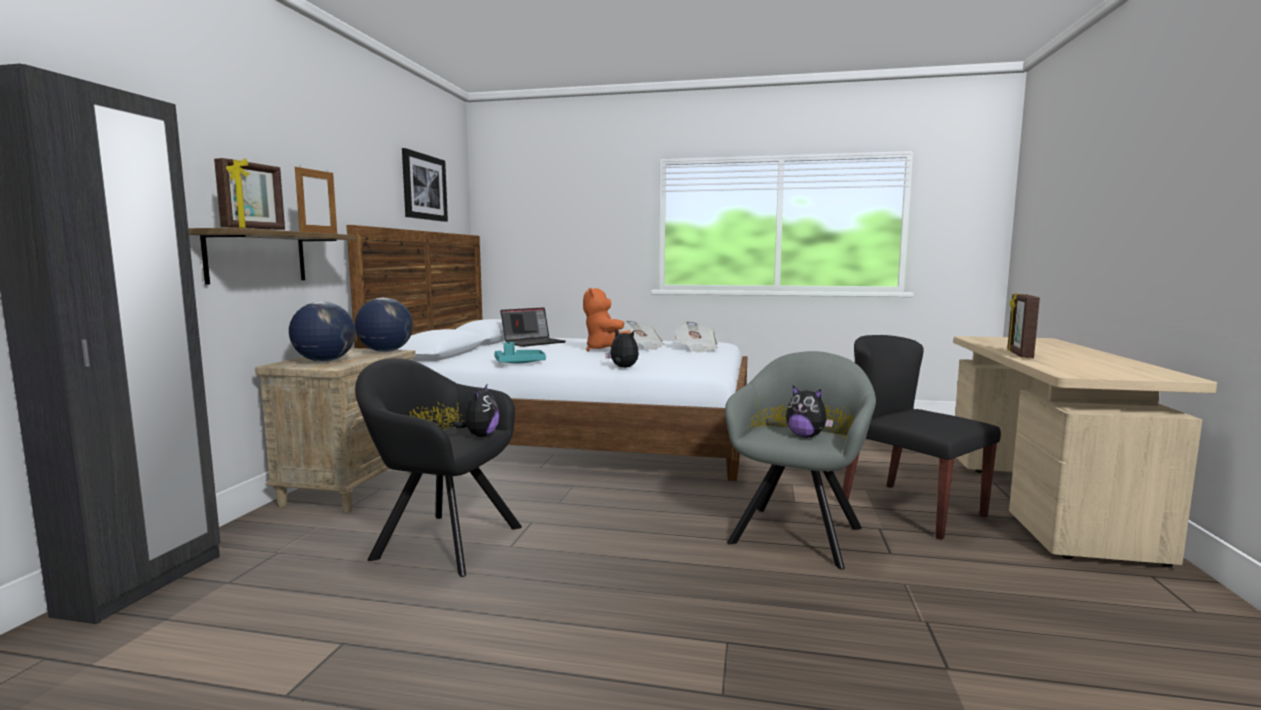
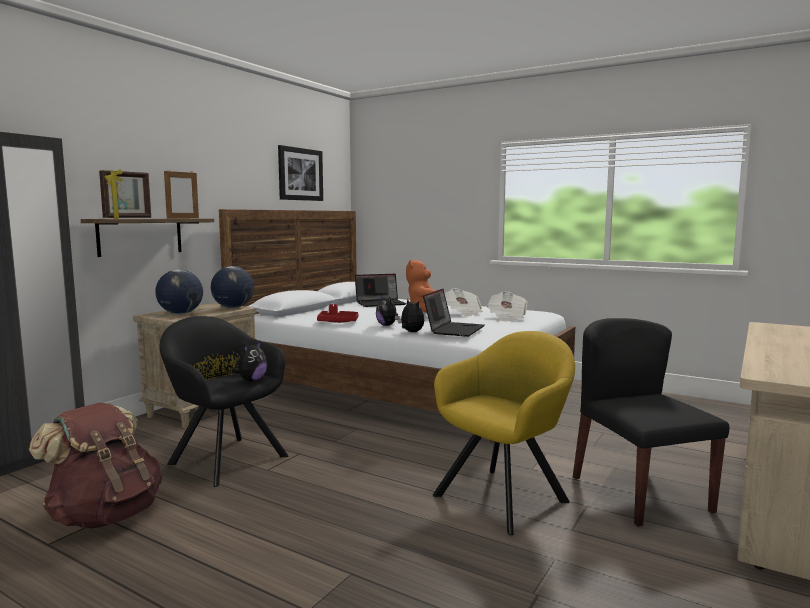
camera: 20 degrees right, 0 degrees up
turquoise tray [494,342,546,364] -> red tray [317,304,359,323]
grey armchair [725,351,876,569] -> yellow armchair [433,331,575,535]
plush toy [786,386,833,437] -> plush toy moved to [376,294,400,326]
picture frame [1007,292,1040,358] -> none
none -> brown backpack [29,402,162,529]
none -> laptop [423,289,484,337]

